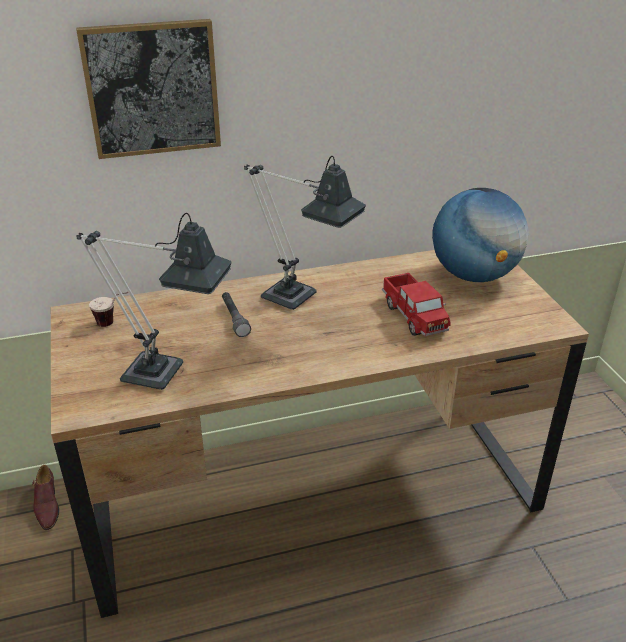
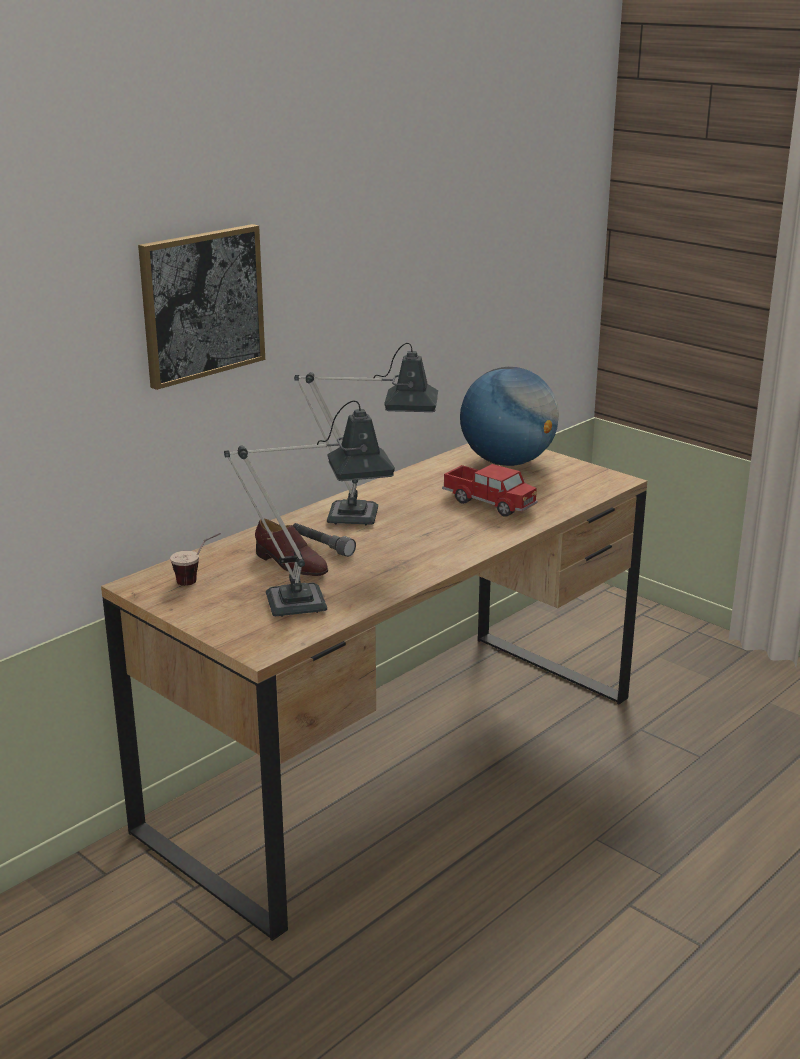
camera: 30 degrees left, 10 degrees down
brown shoe [32,465,59,530] -> brown shoe moved to [255,519,328,576]

